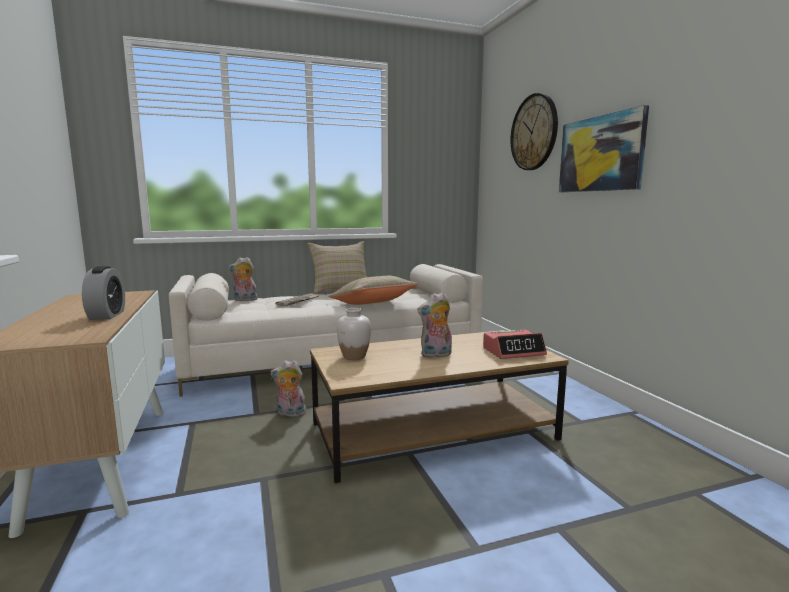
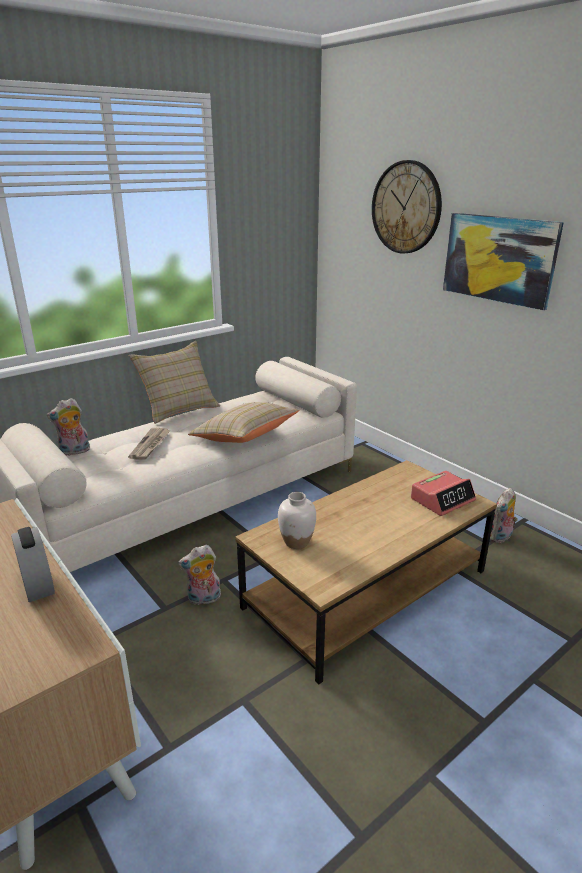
camera: 20 degrees left, 15 degrees up
plush toy [417,292,452,358] -> plush toy moved to [490,488,518,543]

